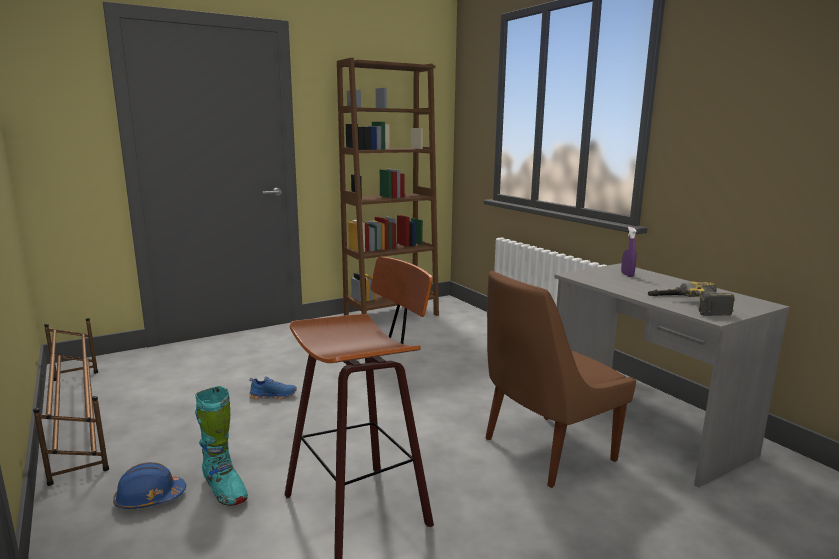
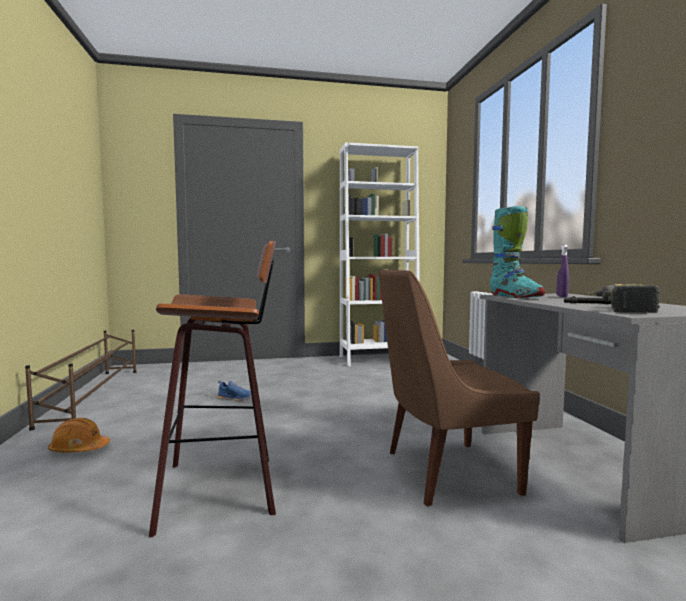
camera: 20 degrees right, 10 degrees down
blue hard hat [113,462,186,509] -> orange hard hat [48,418,110,452]
turquoise boot [195,386,248,506] -> turquoise boot moved to [490,206,545,298]
brown bookcase [337,58,439,316] -> white bookcase [339,143,420,366]

